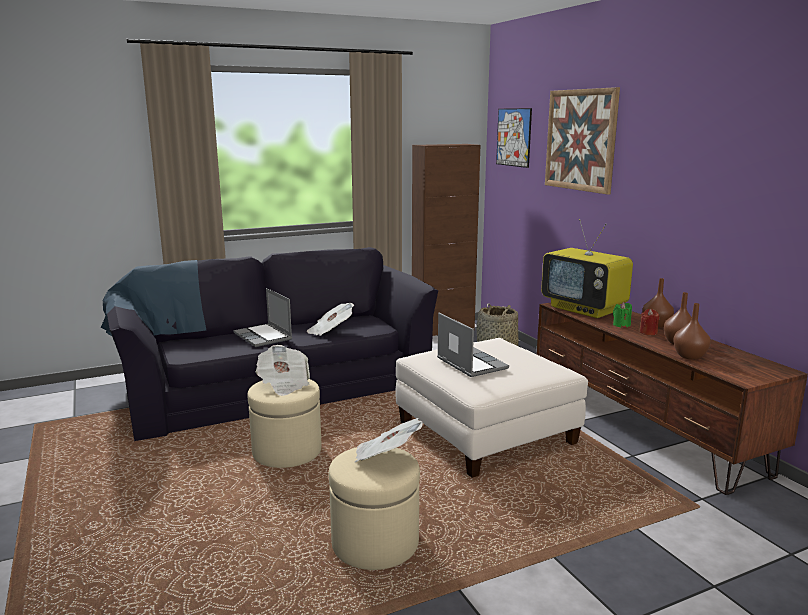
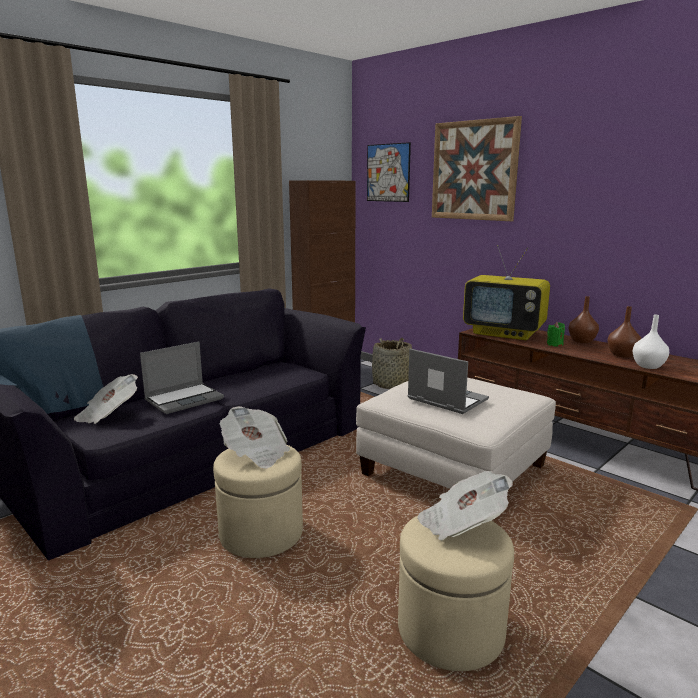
camera: 20 degrees left, 0 degrees up
laptop [234,288,292,347] -> laptop turned 75 degrees counterclockwise [140,342,224,414]
newspaper [307,303,354,336] -> newspaper moved to [74,374,138,424]
red candle [640,309,659,335] -> none
brown vase [673,303,711,360] -> white vase [632,315,669,369]

